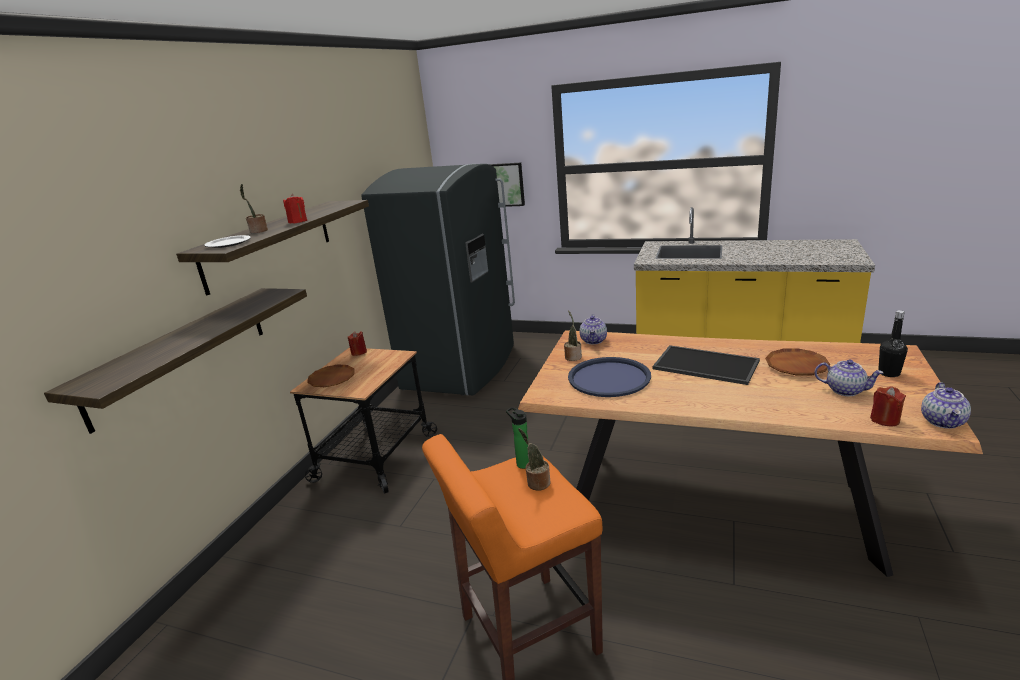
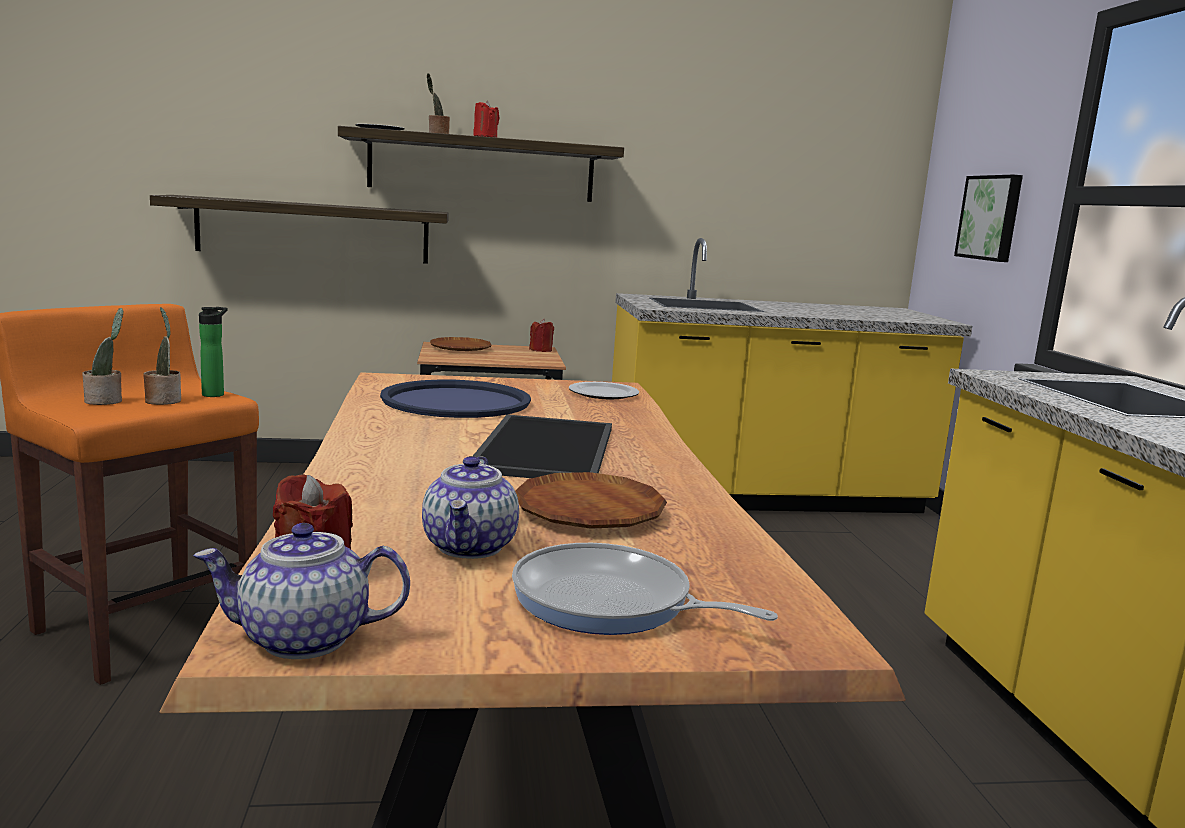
camera: 60 degrees right, 10 degrees down
grey fridge [361,164,515,396] -> yellow counter [612,238,972,513]
potted plant [564,310,582,361] -> potted plant moved to [82,308,123,405]
teapot [580,314,607,344] -> plate [569,382,639,399]
black bottle [878,310,908,377] -> frying pan [512,543,778,635]

